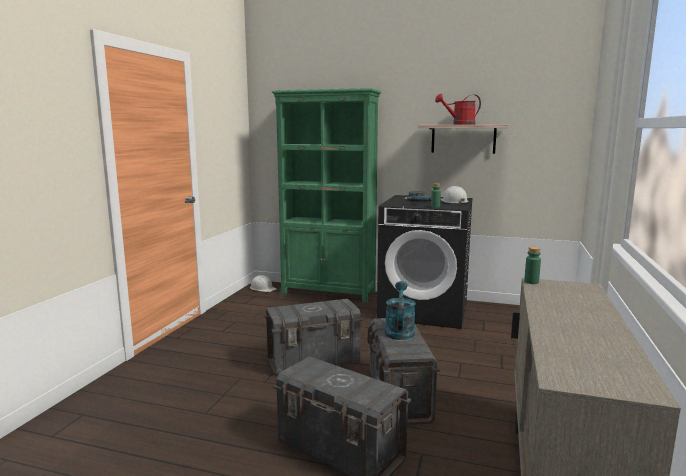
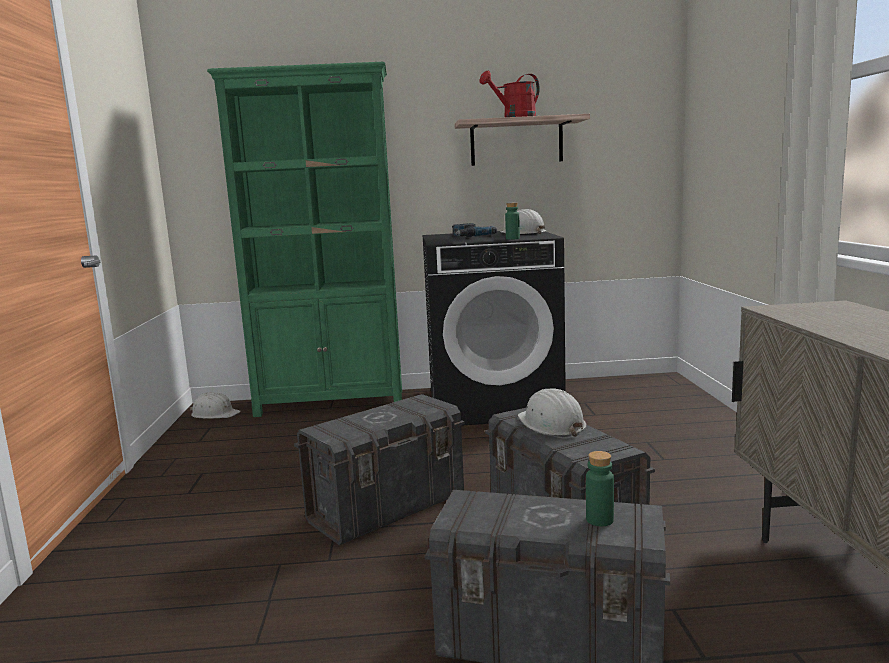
camera: 20 degrees left, 0 degrees up
turquoise watering can [385,281,416,340] -> white hard hat [518,388,586,437]
green bottle [524,247,541,284] -> green bottle moved to [586,451,614,526]

